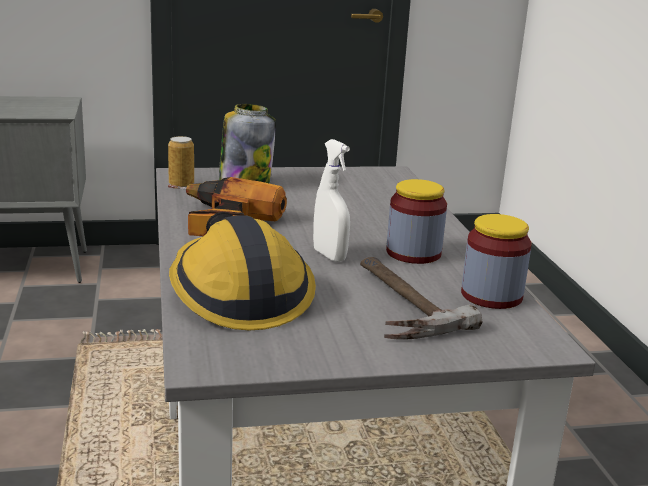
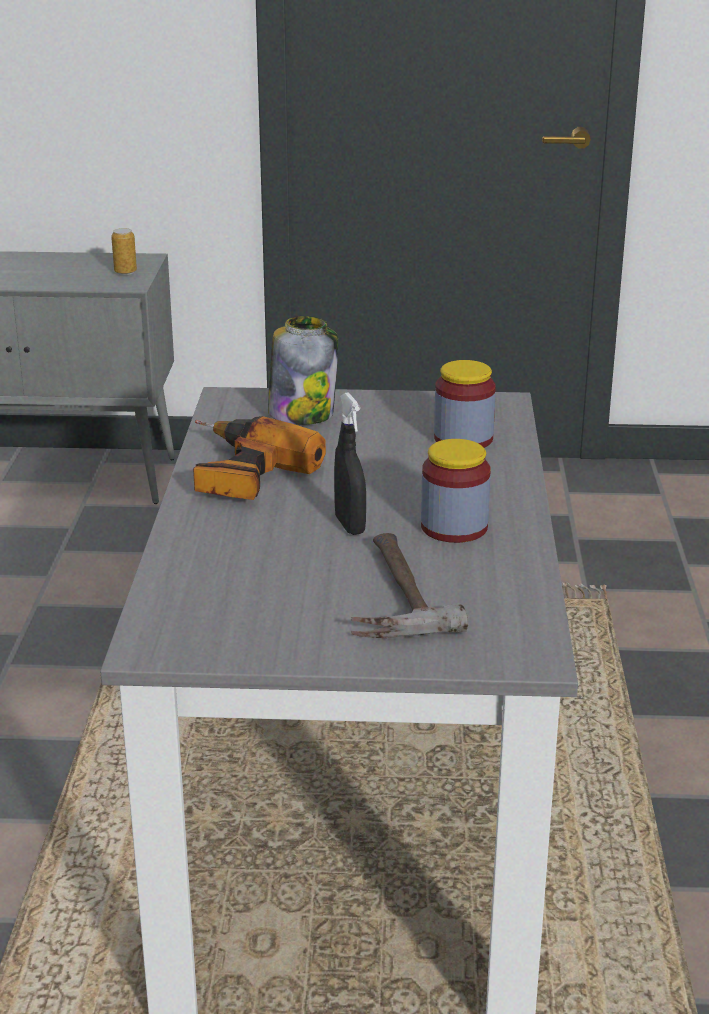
camera: 15 degrees right, 5 degrees up
can [168,136,194,188] -> can moved to [111,228,137,275]
hard hat [169,212,316,331] -> none
white spray bottle [313,139,350,262] -> black spray bottle [334,392,366,535]
jar [461,214,532,309] -> jar moved to [434,360,496,448]

